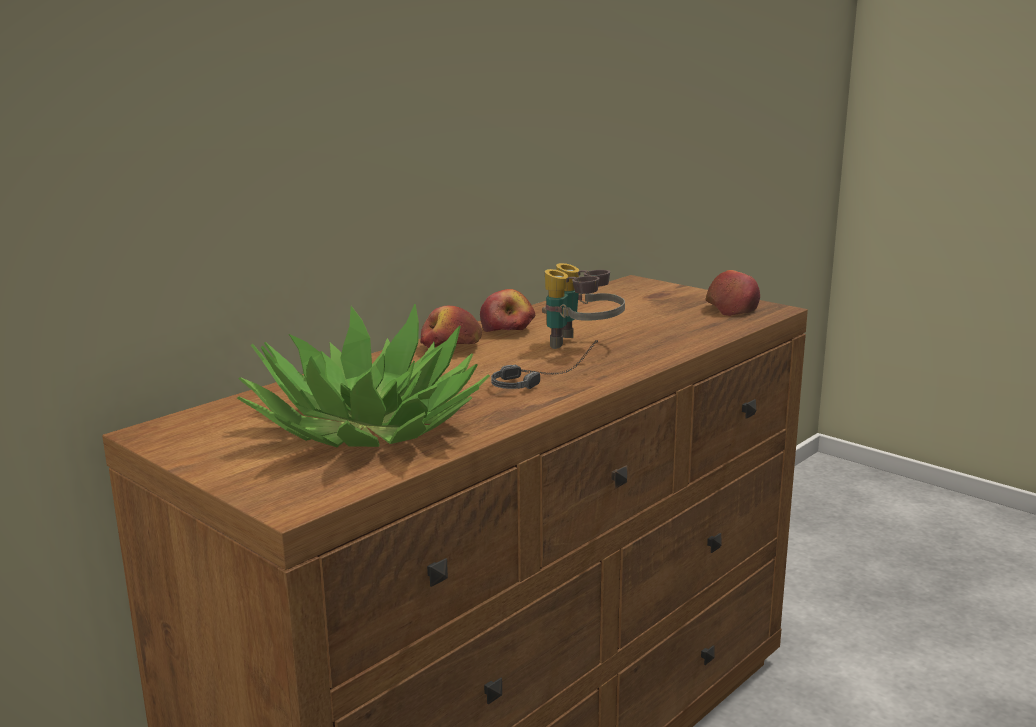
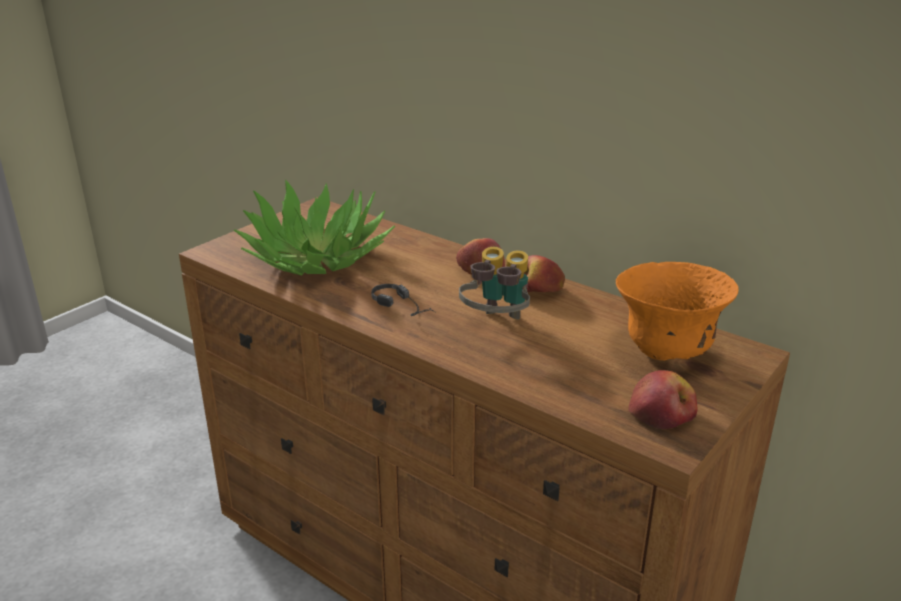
camera: 85 degrees right, 10 degrees up
none -> orange bowl [616,262,739,361]

